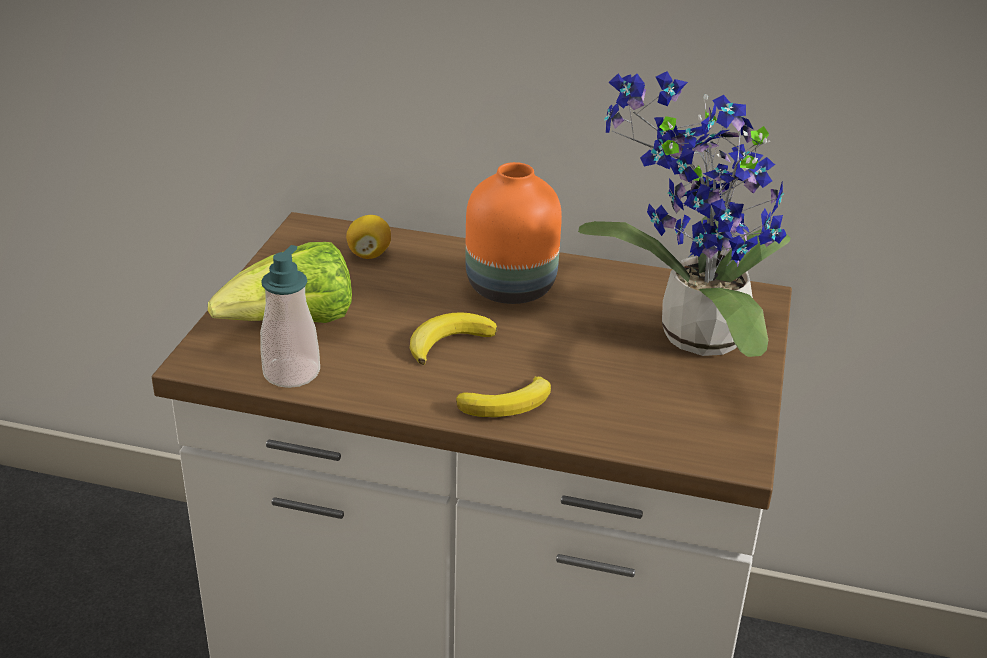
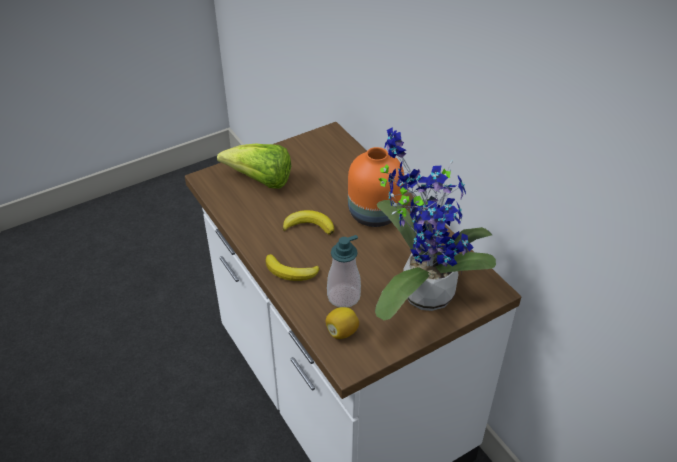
camera: 45 degrees right, 10 degrees up
soap dispenser [260,245,320,388] -> soap dispenser moved to [327,235,361,307]
lemon [346,215,391,259] -> lemon moved to [326,307,359,339]

